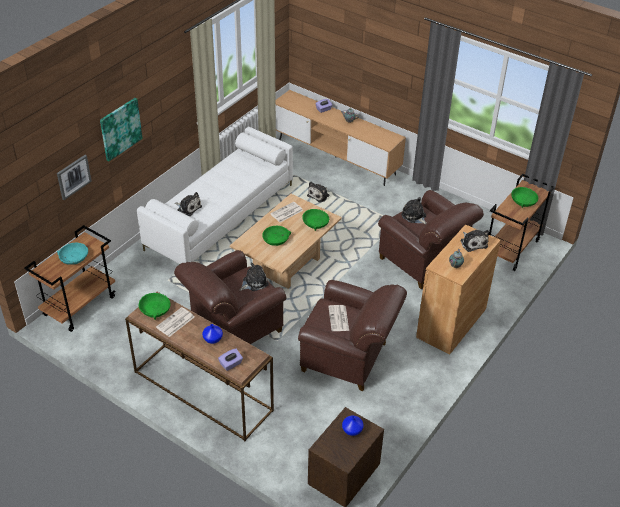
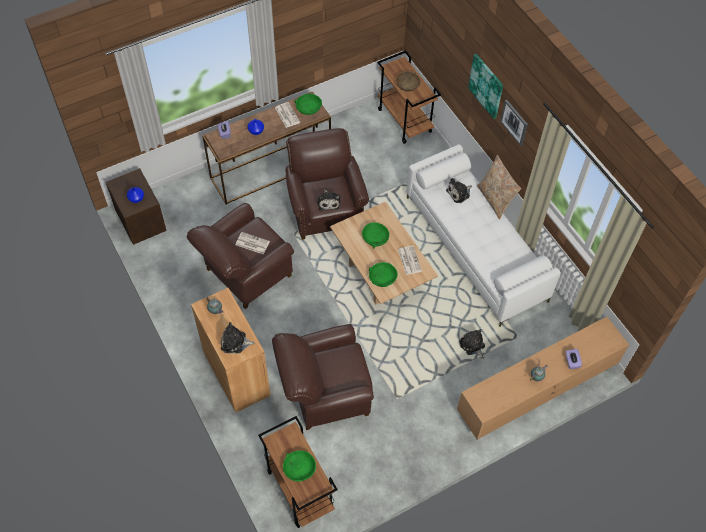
camera: 115 degrees right, 15 degrees up
picture [57,155,92,200] -> picture moved to [500,100,528,146]
turquoise bowl [57,243,88,265] -> brown bowl [396,71,421,91]
plush toy [401,197,427,224] -> none
none -> beige pillow [477,155,521,220]

